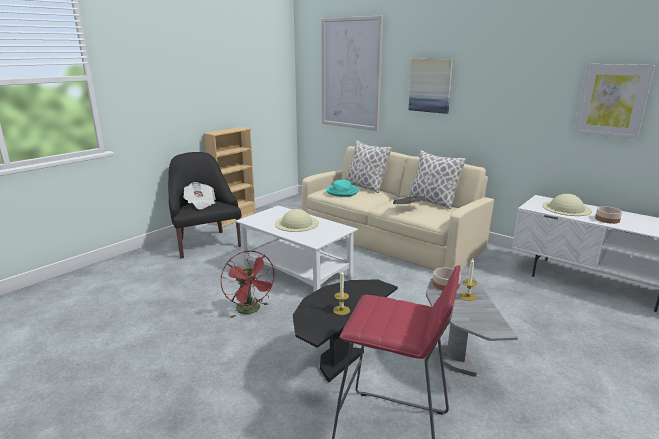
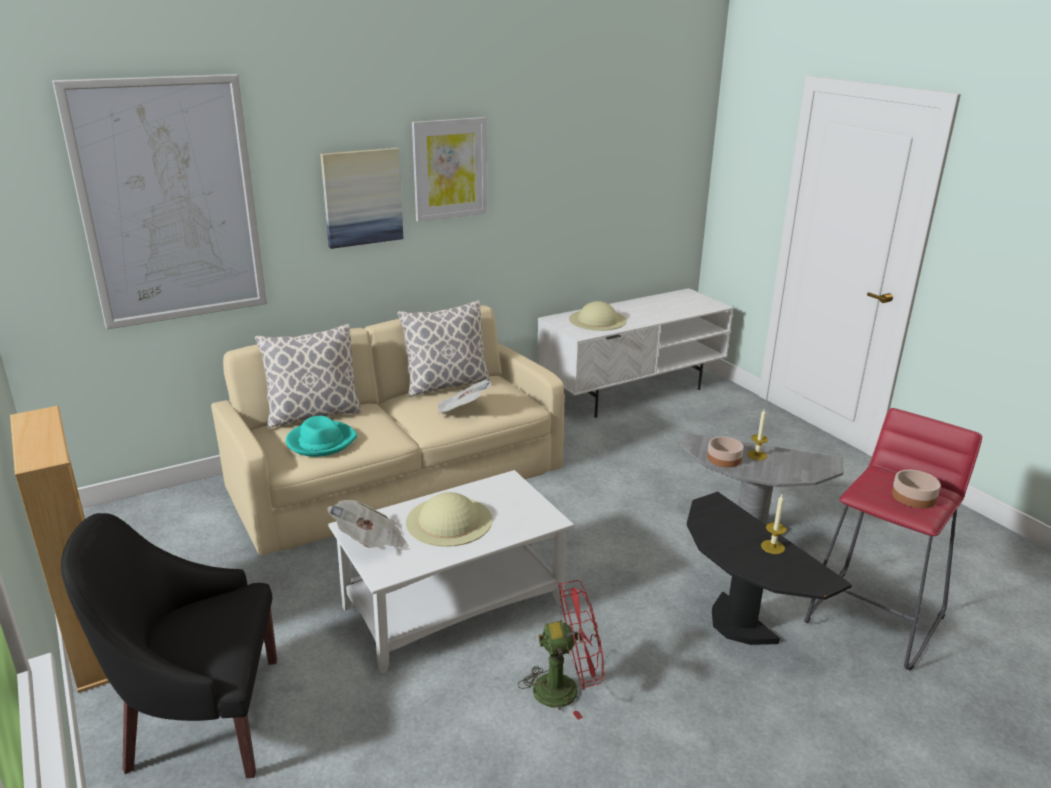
camera: 70 degrees left, 5 degrees up
newspaper [184,182,216,209] -> newspaper moved to [327,500,409,550]
picture [574,64,655,139] -> picture moved to [412,117,487,222]
bowl [595,206,622,224] -> bowl moved to [892,470,941,509]

